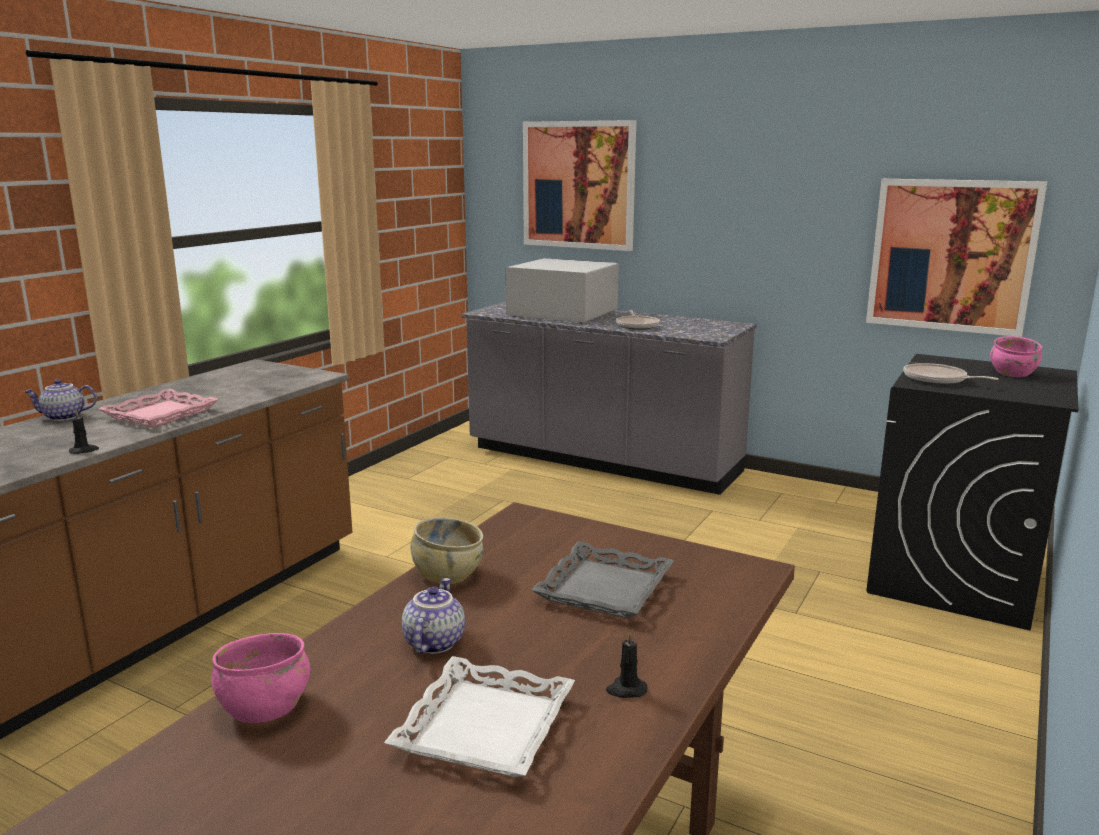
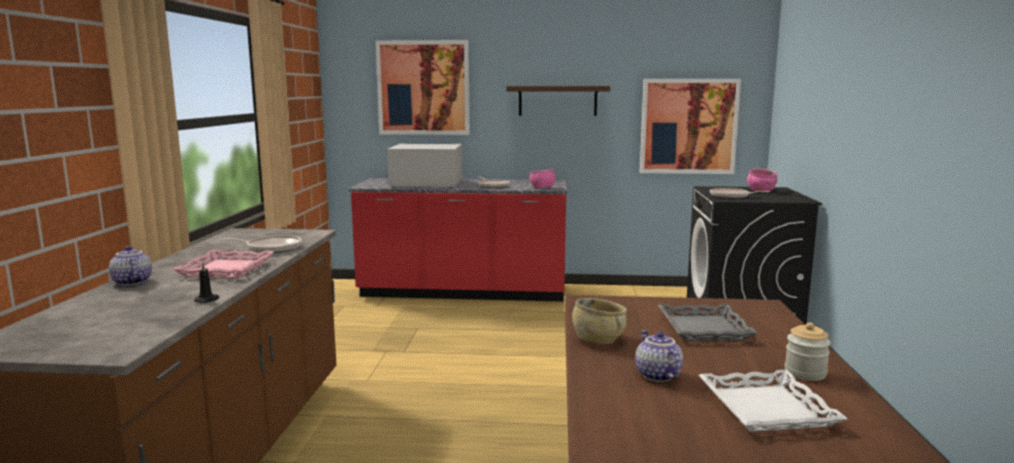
camera: 25 degrees left, 5 degrees down
teapot [23,379,97,421] -> teapot turned 90 degrees clockwise [109,246,152,286]
pink bowl [211,633,311,723] -> pink bowl moved to [530,169,556,188]
grey counter [462,301,757,495] -> red counter [348,178,567,302]
black candle [606,631,647,698] -> jar [785,322,831,381]
none -> frying pan [223,235,302,253]
none -> shelf [506,86,610,116]

